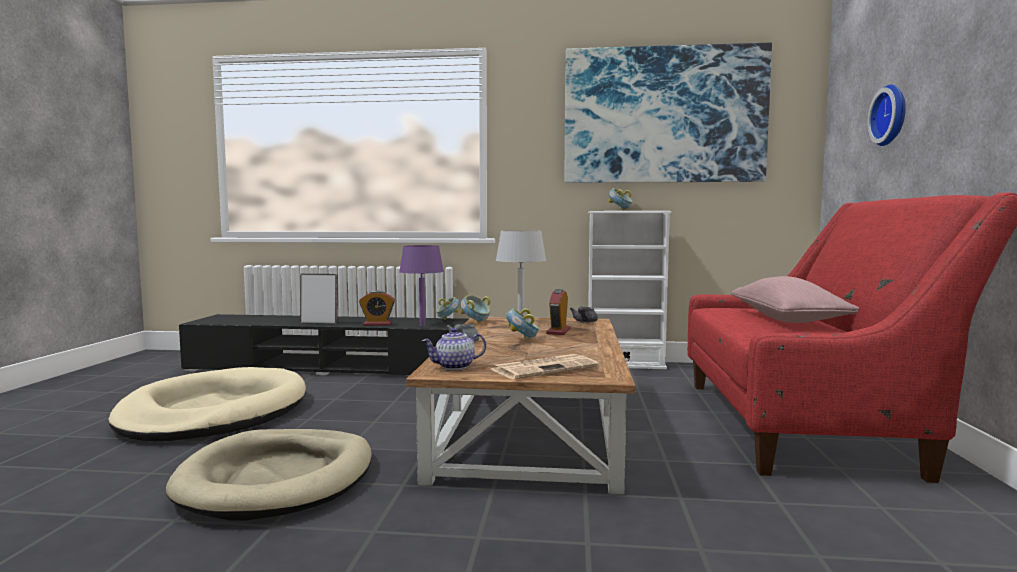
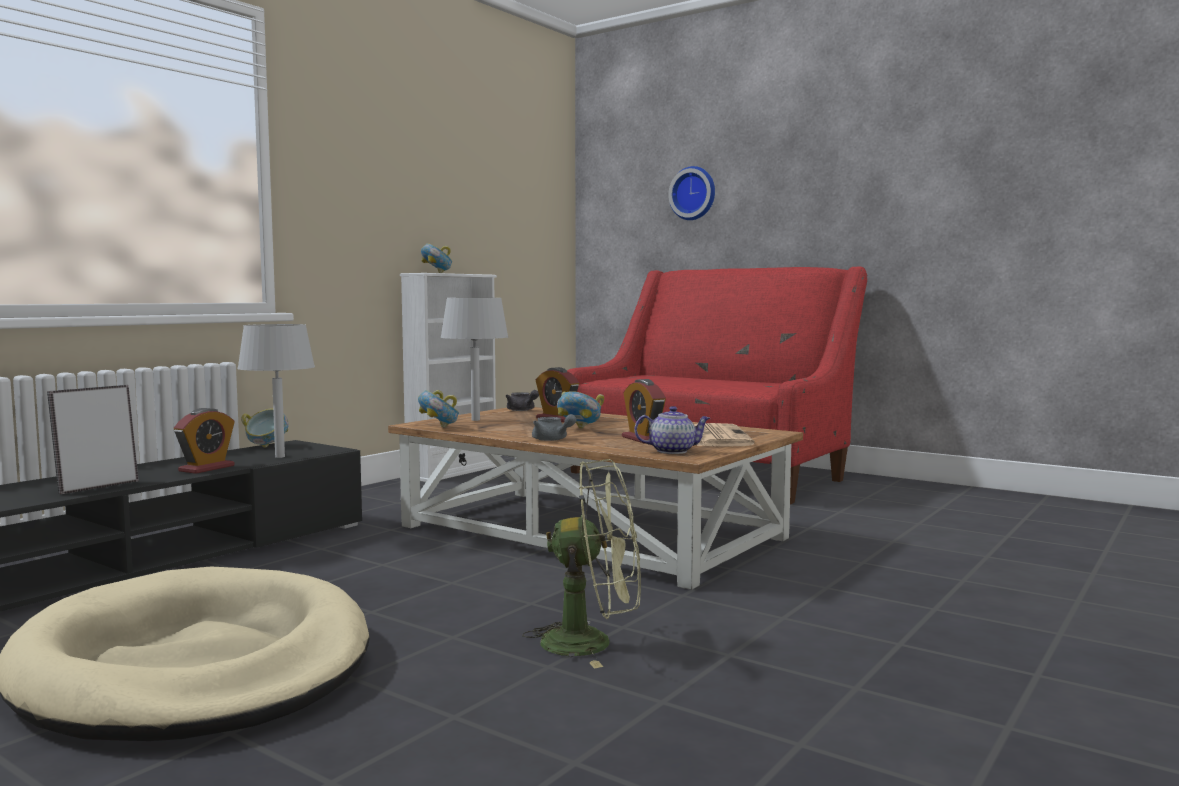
camera: 60 degrees left, 0 degrees up
beige dog bed [166,429,372,521] -> green fan [522,459,641,668]
purple table lamp [399,245,444,326] -> grey table lamp [237,324,315,458]
teapot [422,328,486,370] -> teapot turned 105 degrees counterclockwise [634,406,710,454]
picture [565,43,772,183] -> none
pink pillow [731,276,859,323] -> none
none -> alarm clock [622,379,666,444]

